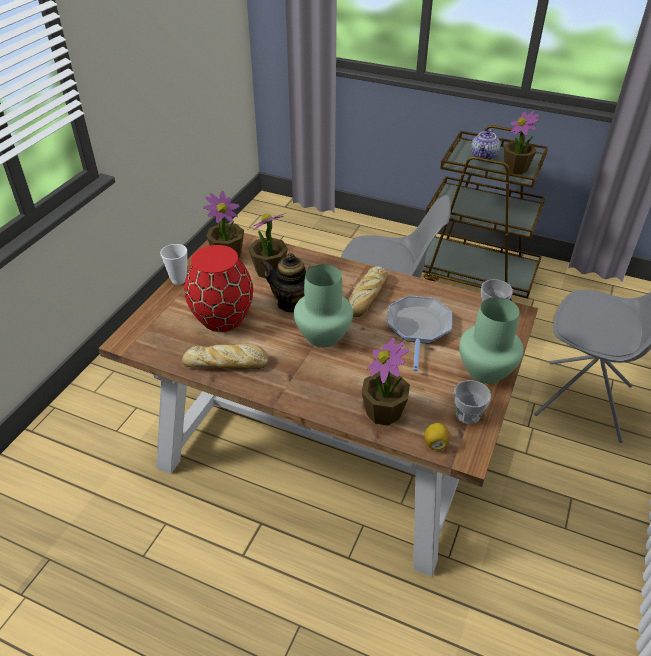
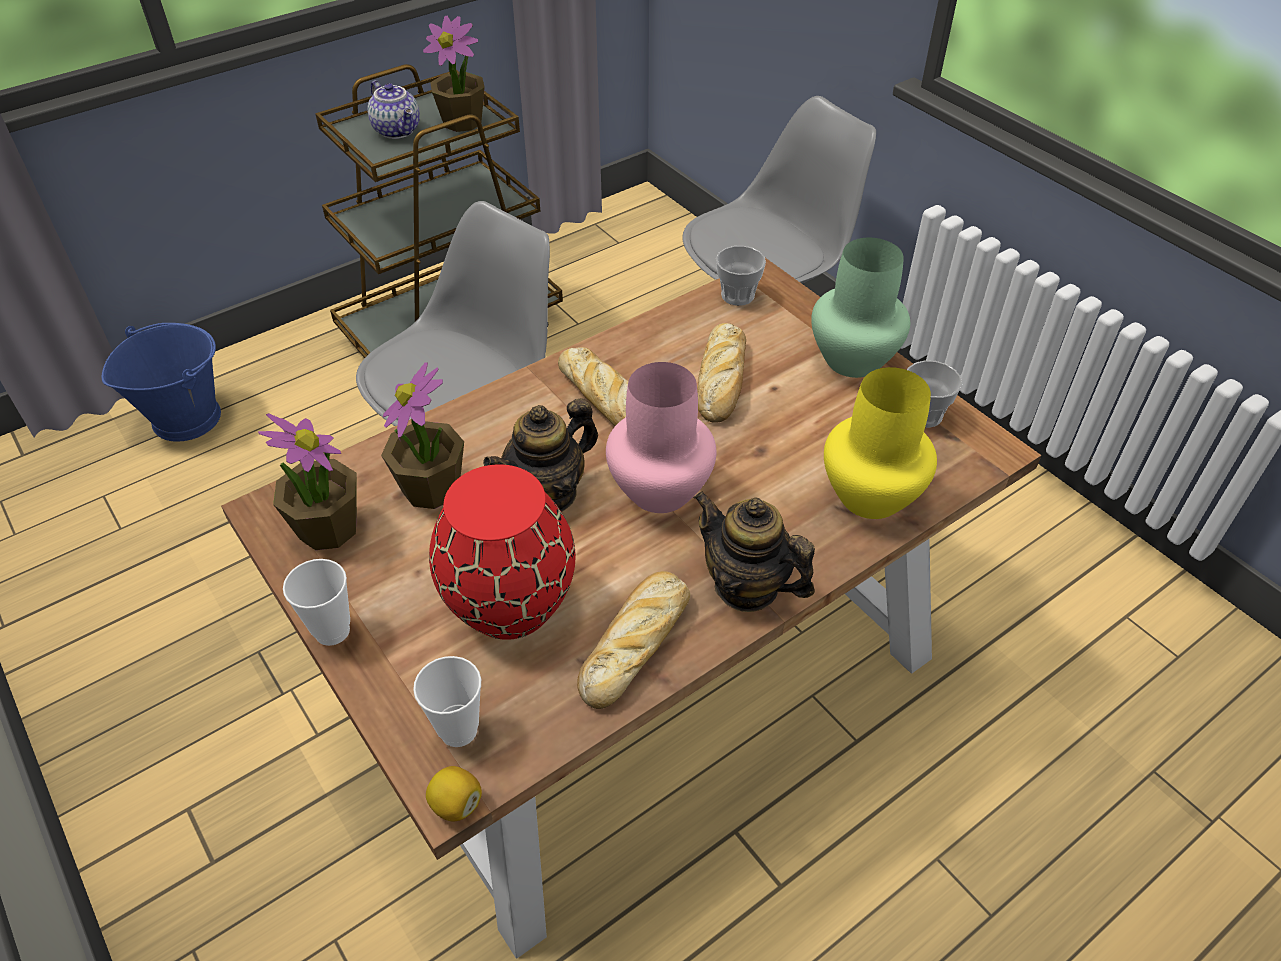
camera: 60 degrees left, 5 degrees up
green vase [294,264,353,347] -> pink vase [606,362,717,513]
potted plant [361,338,410,426] -> yellow vase [824,367,937,519]
frying pan [387,296,452,371] -> bread [697,323,746,423]
lemon [424,423,450,450] -> lemon moved to [426,766,482,821]
none -> blue bucket [102,323,221,442]
none -> cup [413,656,481,747]
none -> teapot [694,491,815,612]

